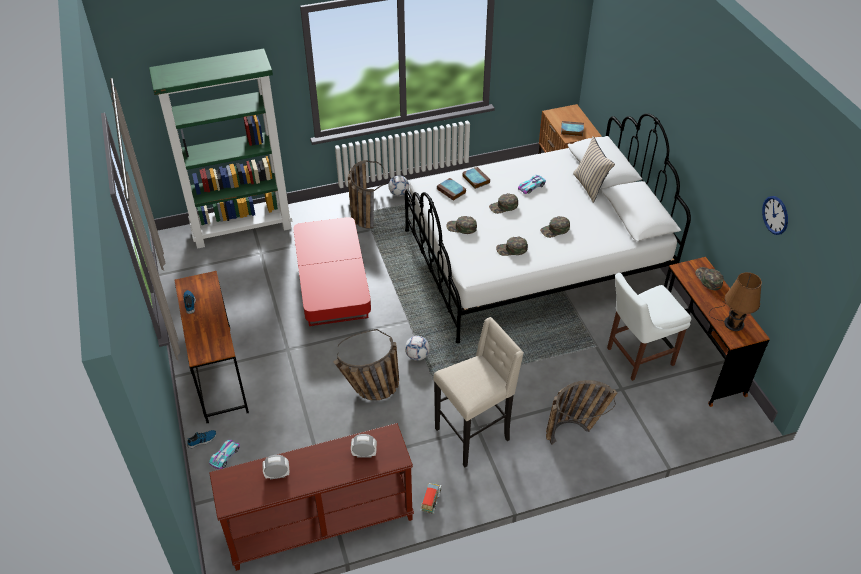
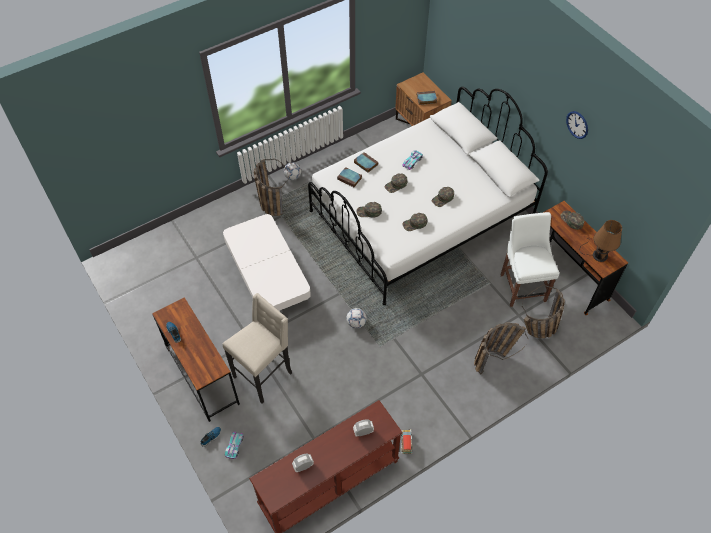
camera: 15 degrees left, 10 degrees up
green bookcase [149,49,292,249] -> none
red coffee table [293,217,371,326] -> white coffee table [223,214,311,311]
basket [333,329,399,401] -> basket moved to [522,285,565,338]
beige stool [433,317,524,467] -> beige stool moved to [222,293,292,404]
beige pillow [573,136,615,203] -> none
white chair [607,273,691,381] -> white chair turned 120 degrees clockwise [500,212,559,307]
wall clock [762,196,788,235] -> wall clock moved to [566,111,588,139]

